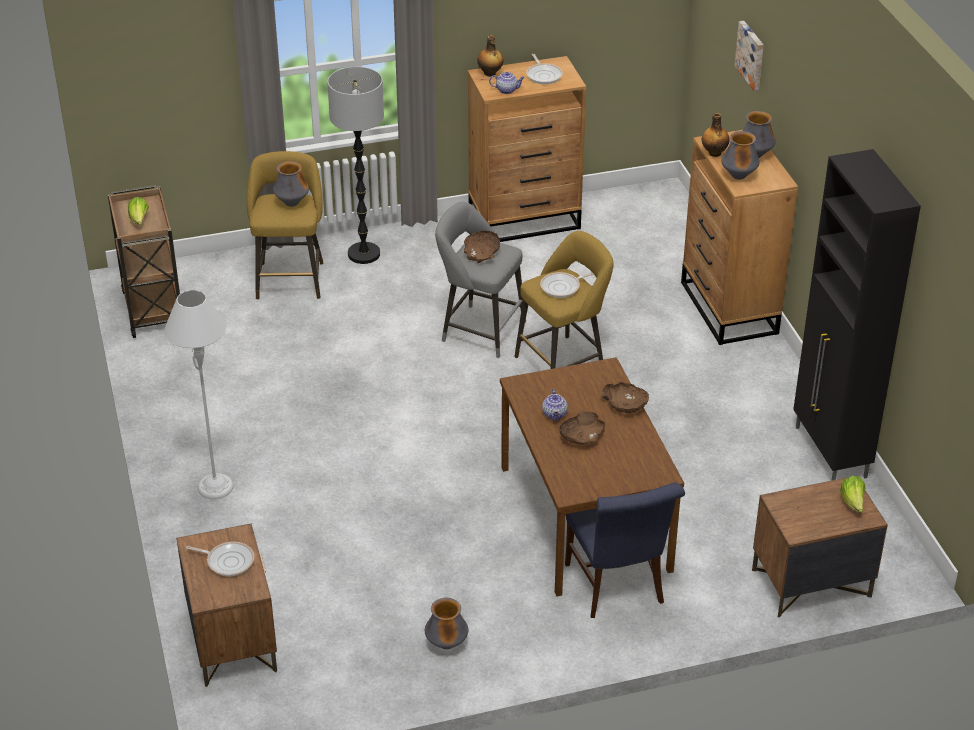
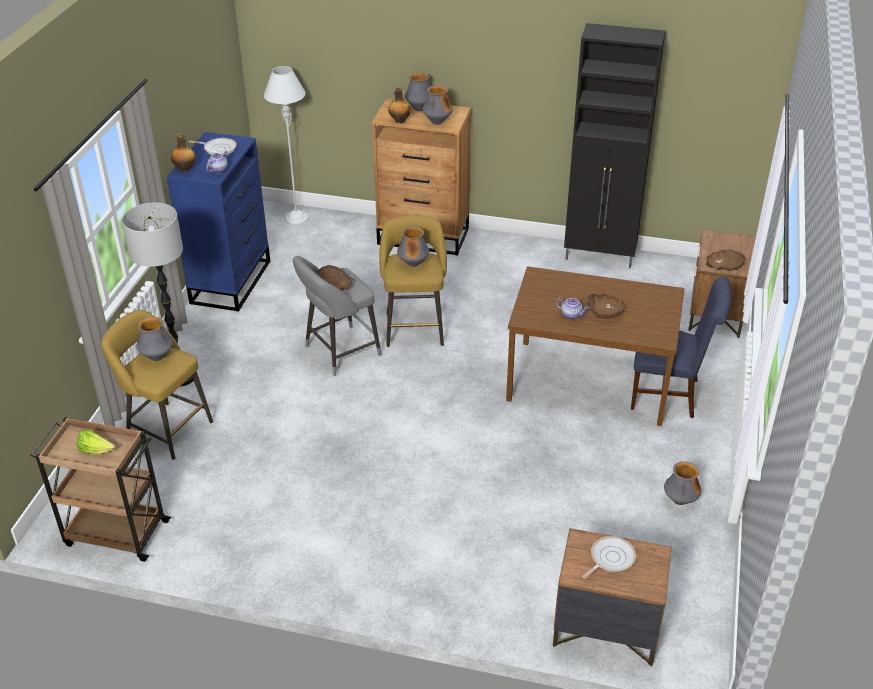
camera: 60 degrees left, 0 degrees up
grey floor lamp [164,290,234,499] -> grey floor lamp moved to [264,66,309,225]
brown dresser [468,56,586,242] -> blue dresser [166,132,271,312]
frying pan [540,272,594,298] -> vase [397,226,429,267]
brown bowl [601,382,649,413] -> brown bowl moved to [706,250,745,271]
picture [734,21,764,91] -> none
lettuce [840,476,865,512] -> none

